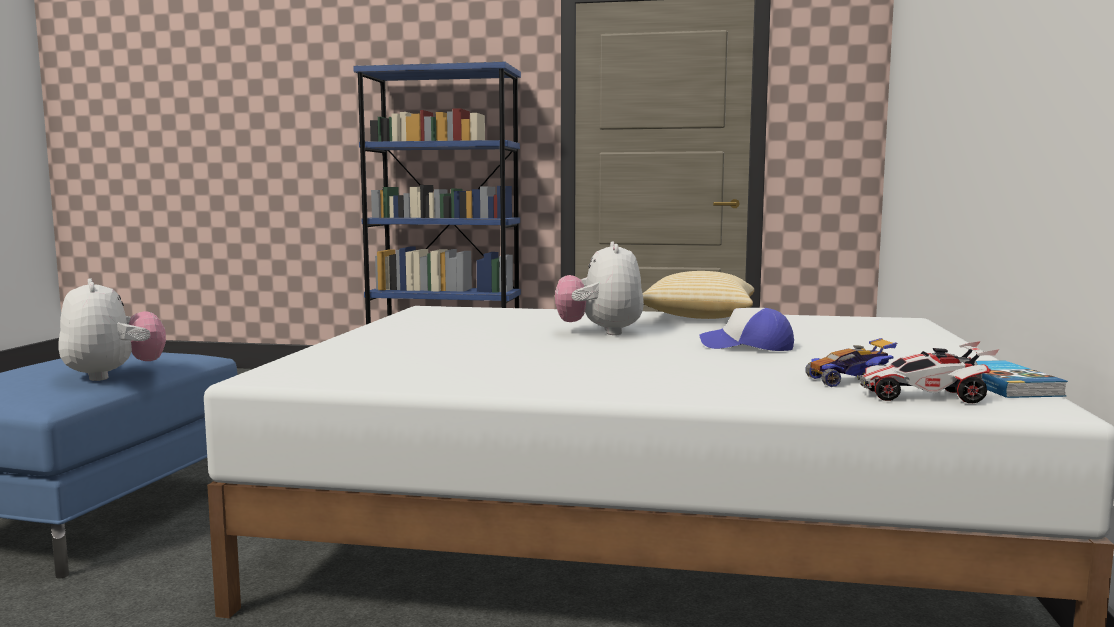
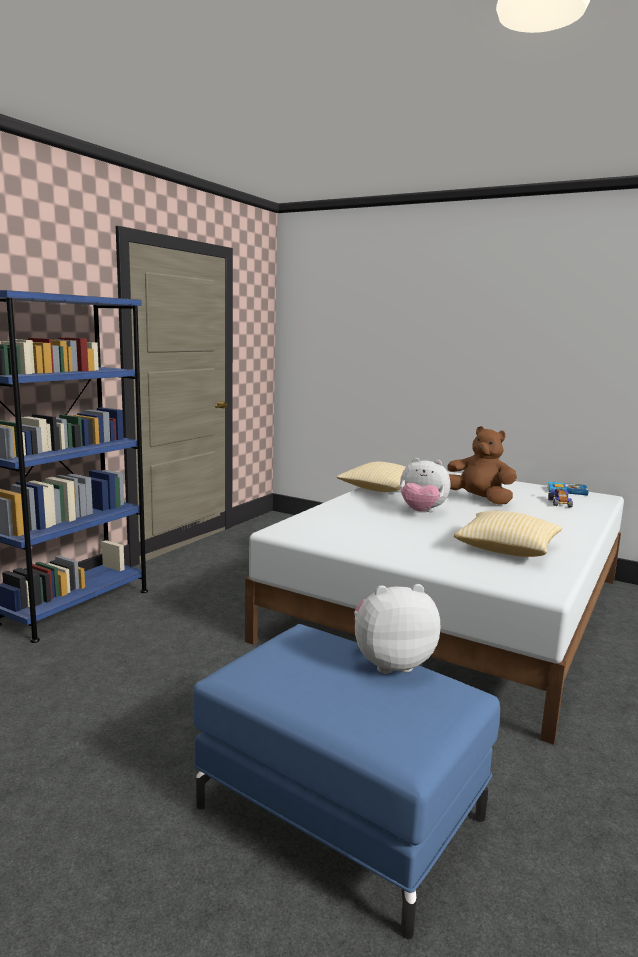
camera: 70 degrees left, 5 degrees up
cap [699,308,794,351] -> brown plush toy [447,426,517,505]
toy car [857,341,999,403] -> none
none -> pillow [454,511,562,557]

